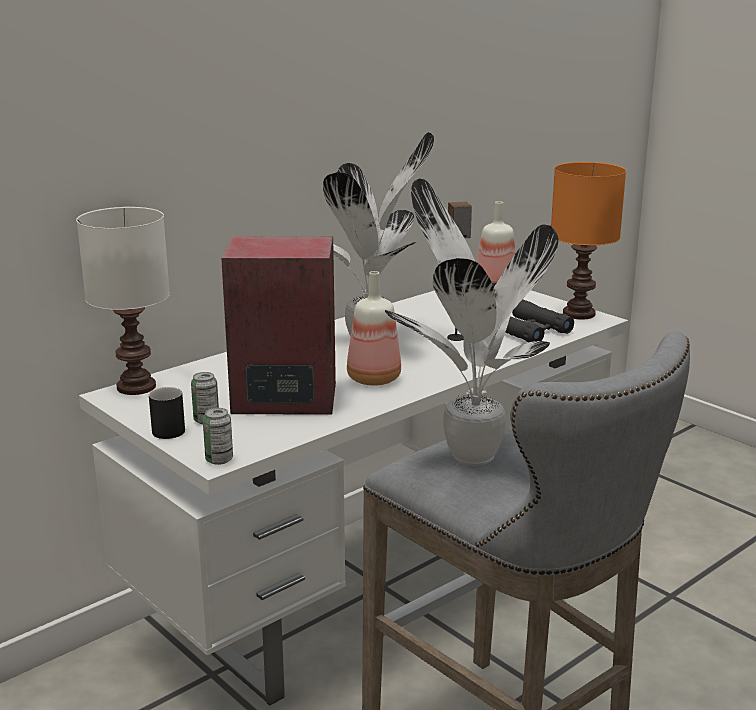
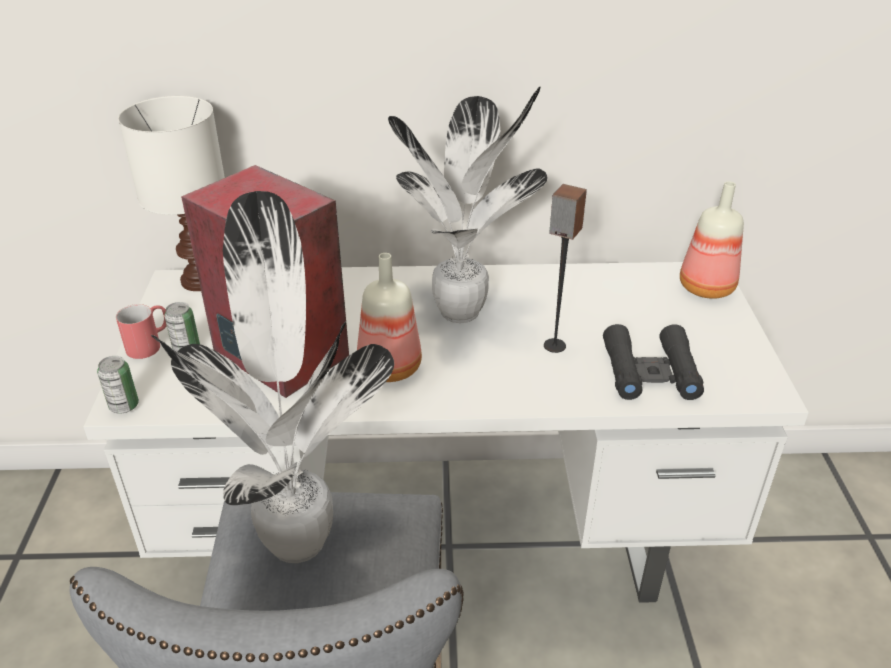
camera: 40 degrees right, 15 degrees up
black mug [149,387,185,439] -> red mug [116,304,167,359]
orange table lamp [551,162,626,320] -> none

